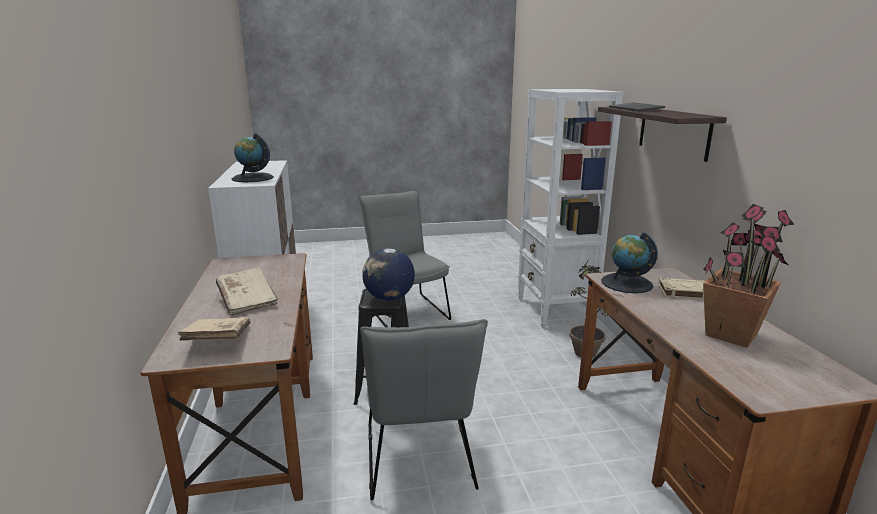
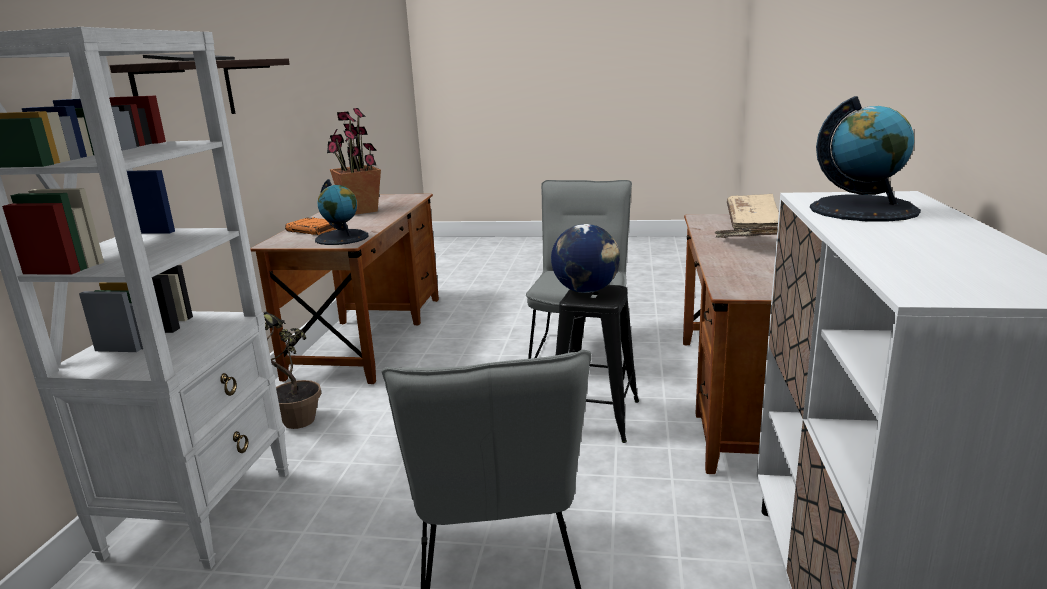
camera: 160 degrees left, 0 degrees up
beige book [658,278,705,300] -> orange book [285,217,336,235]

